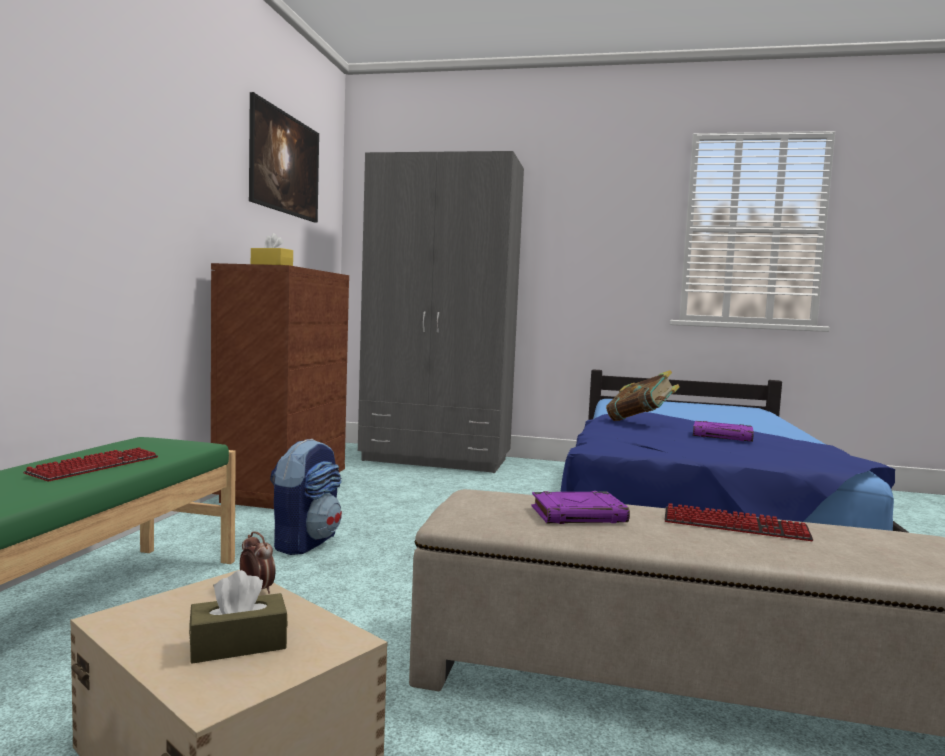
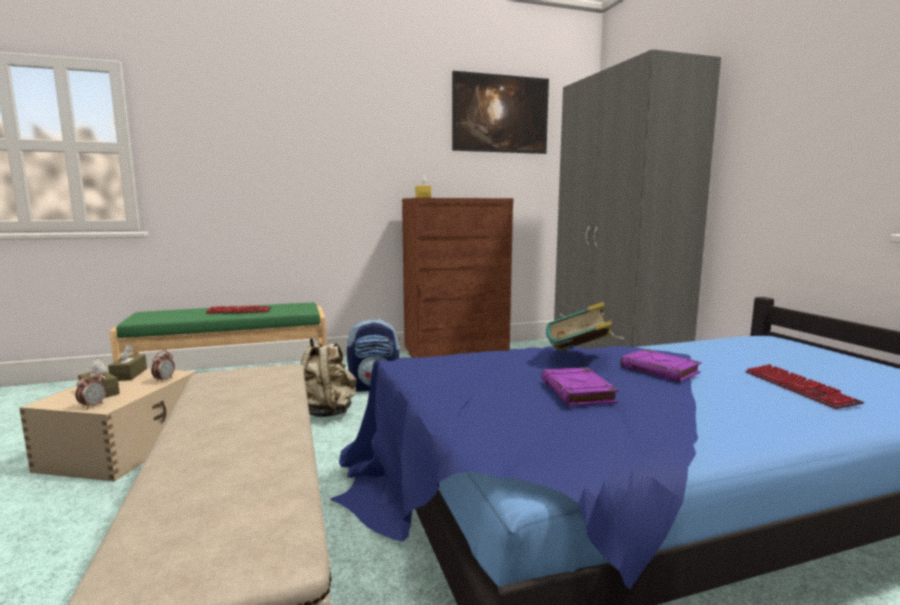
camera: 60 degrees right, 5 degrees up
purple book [532,491,630,524] -> purple book moved to [620,349,702,382]
keyboard [664,503,813,541] -> keyboard moved to [745,364,864,409]
none -> alarm clock [75,372,106,409]
none -> brown tissue box [108,345,147,381]
none -> beige backpack [300,337,357,417]

